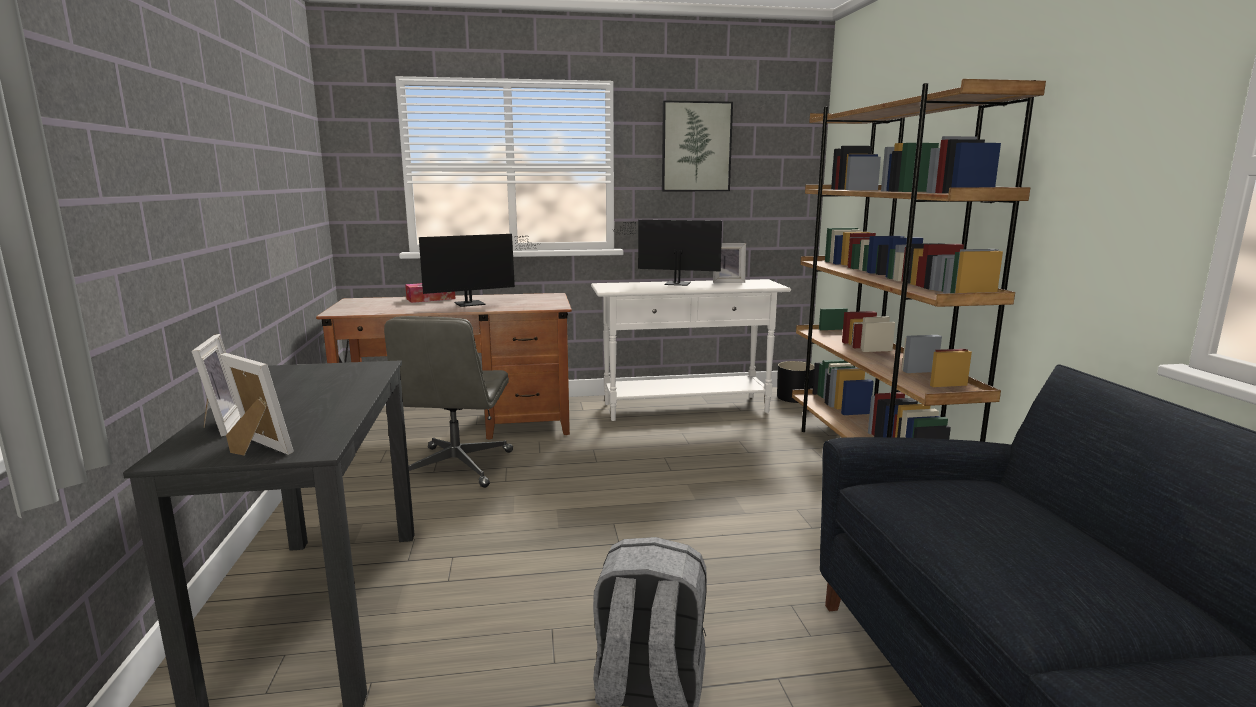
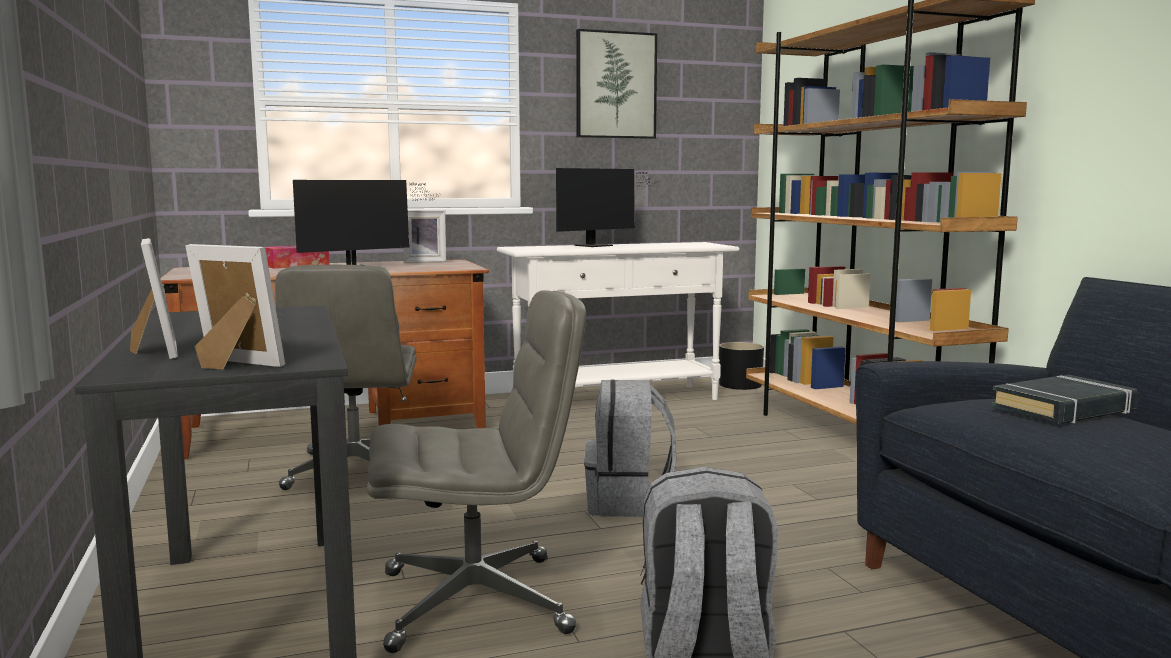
camera: 10 degrees left, 5 degrees down
monitor [612,220,722,286] -> monitor turned 135 degrees clockwise [556,168,656,247]
picture frame [713,243,746,283] -> picture frame moved to [403,210,446,263]
none -> grey office chair [367,290,586,653]
none -> grey backpack [584,379,676,517]
none -> black book [992,374,1138,424]

